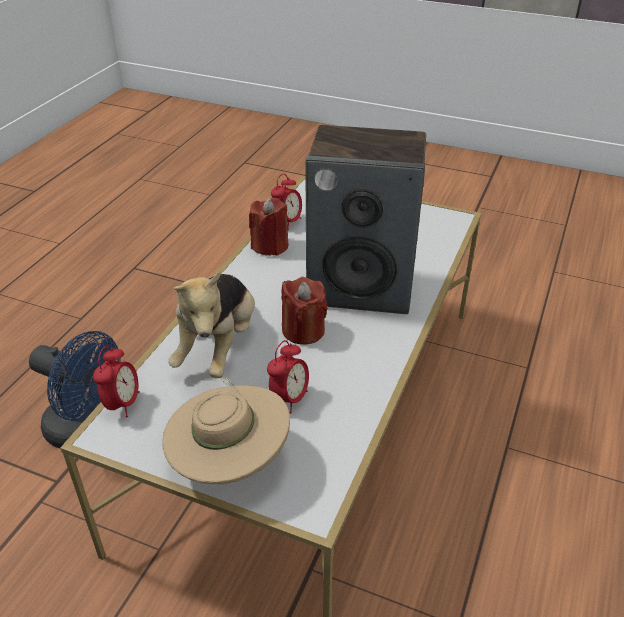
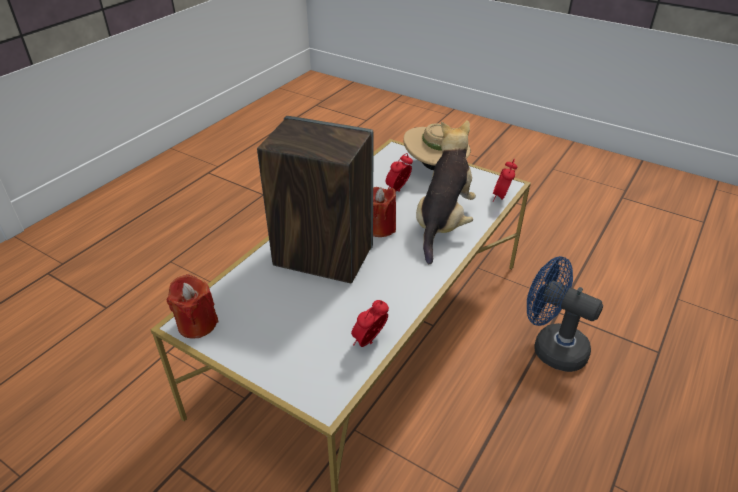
camera: 170 degrees left, 0 degrees up
red candle [249,198,289,256] -> red candle moved to [167,274,219,339]

